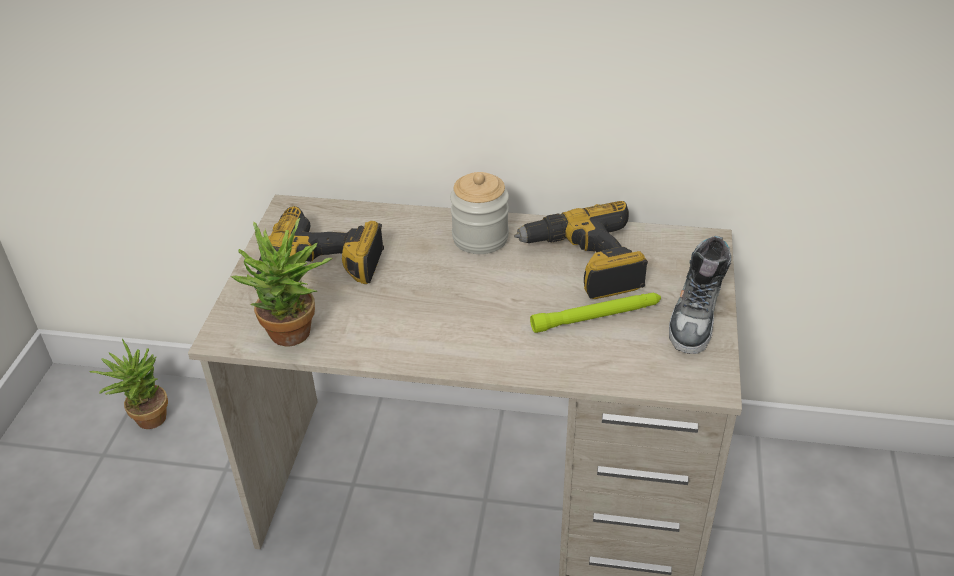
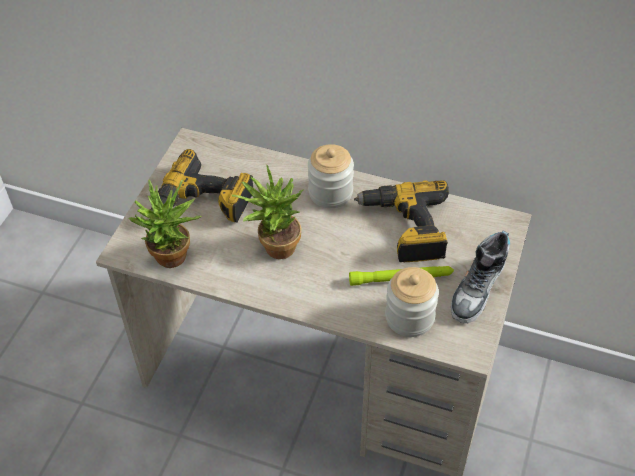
camera: 10 degrees right, 10 degrees up
potted plant [89,339,168,429] -> potted plant moved to [232,165,304,259]
none -> jar [385,267,439,337]

